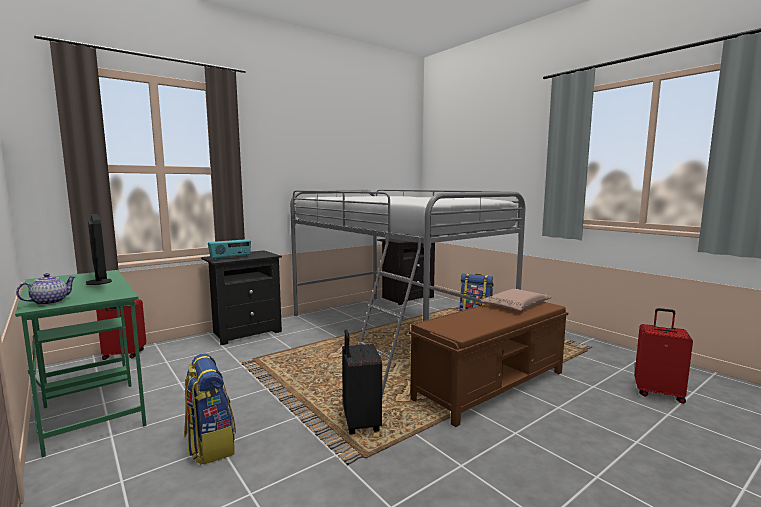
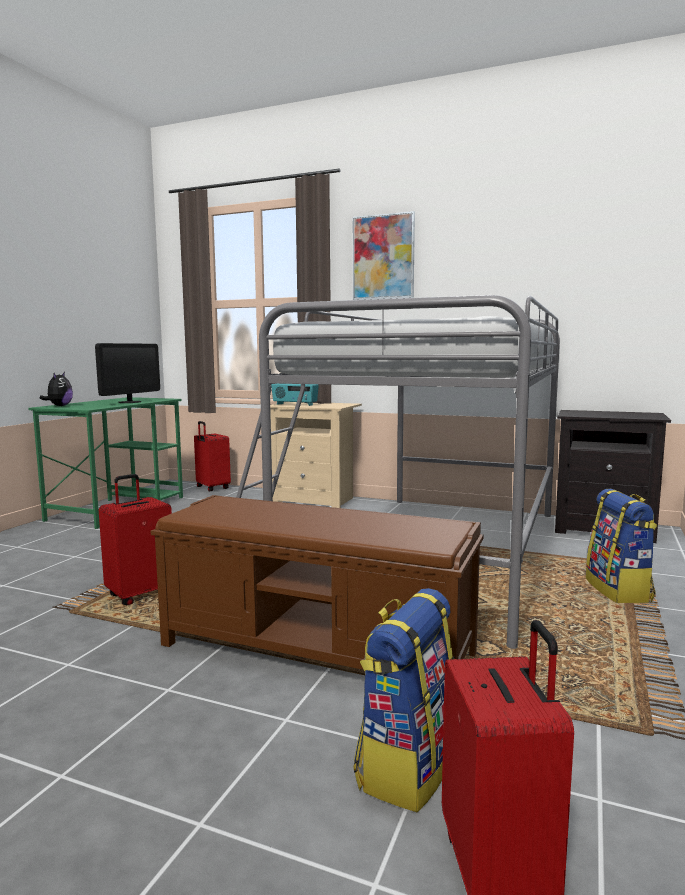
camera: 60 degrees right, 0 degrees up
teapot [16,273,75,305] -> plush toy [40,372,73,406]
backpack [184,353,236,465] -> backpack moved to [354,588,455,812]
black nightstand [201,250,282,345] -> beige nightstand [270,402,362,508]
black suitcase [342,330,382,434] -> red suitcase [99,474,172,605]
beige pillow [481,288,551,311] -> none
none -> picture [353,211,415,300]

